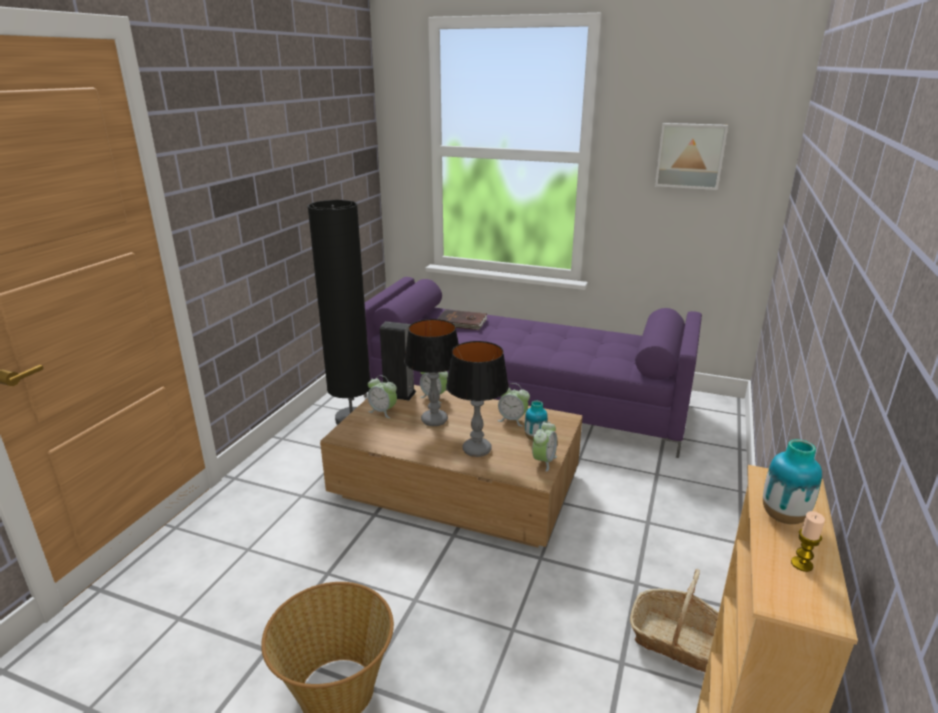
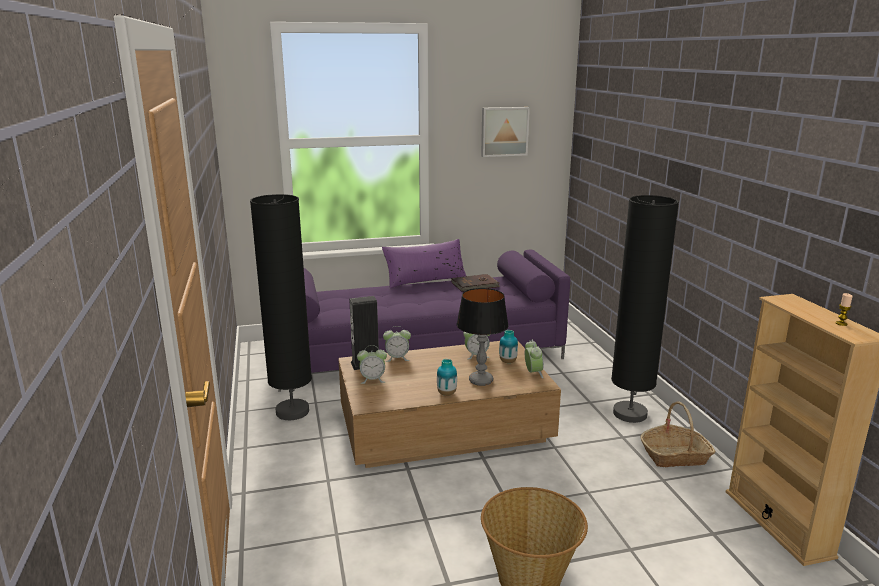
camera: 35 degrees left, 5 degrees down
table lamp [404,319,459,426] -> none
brown book [437,309,487,330] -> brown book moved to [451,274,500,292]
vase [763,439,822,524] -> vase moved to [437,359,457,396]
none -> purple pillow [382,239,466,288]
none -> black floor lamp [611,195,679,423]

